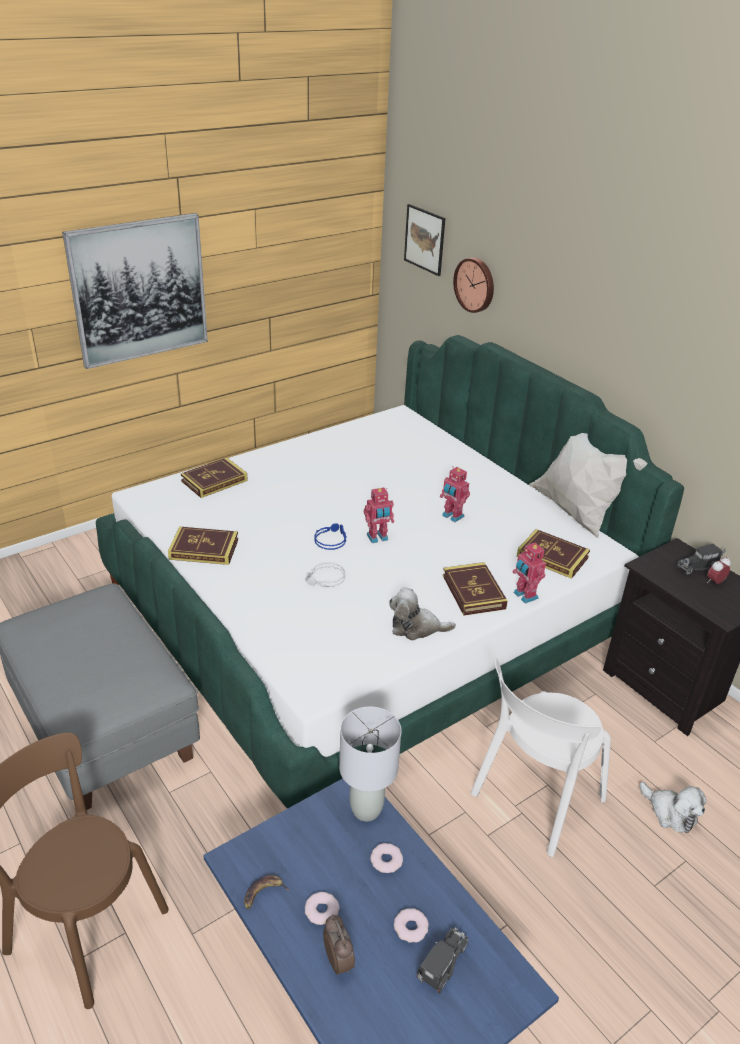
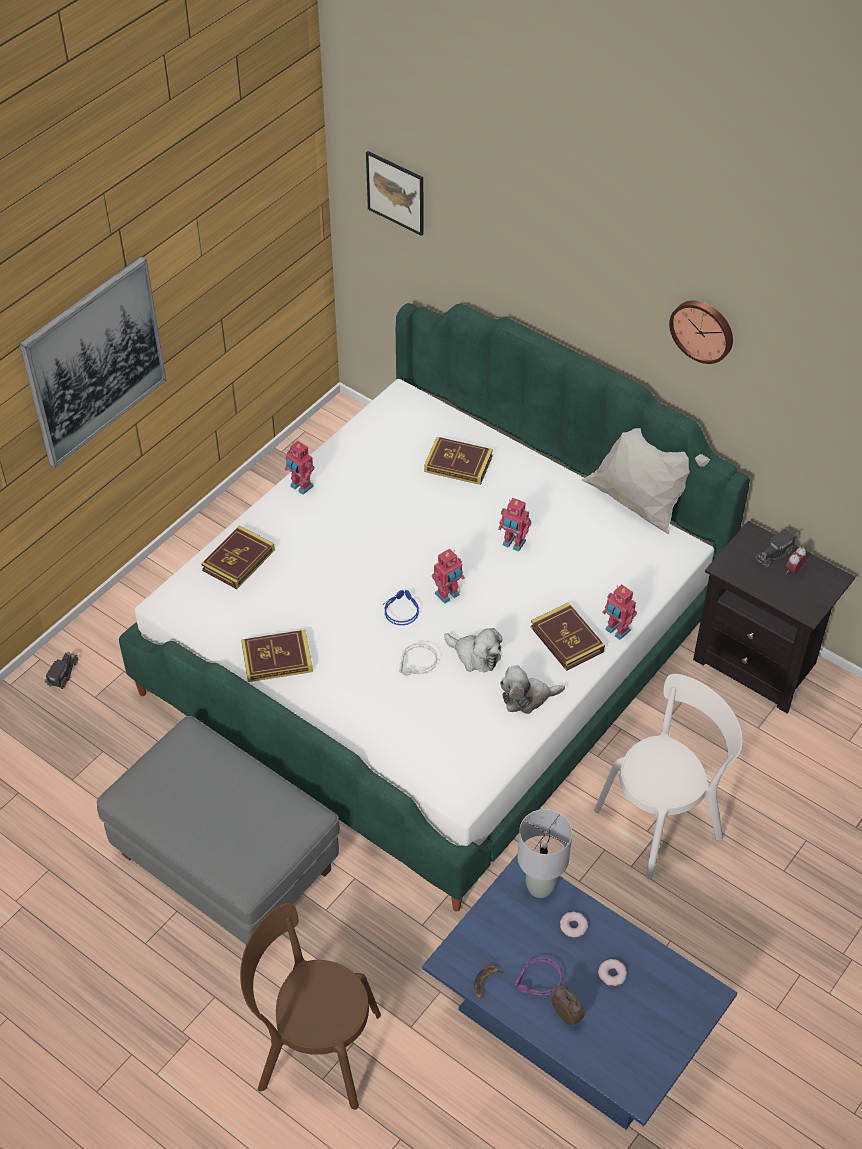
camera: 15 degrees left, 15 degrees up
donut [305,892,340,925] -> purple headphones [515,957,562,998]
toy truck [416,928,468,993] -> toy truck moved to [45,651,78,689]
wall clock [453,258,494,313] -> wall clock moved to [669,301,733,364]
white chair [471,658,611,857] -> white chair turned 150 degrees counterclockwise [594,674,743,879]
book [517,529,590,579] -> book moved to [424,437,493,485]
plush toy [640,782,706,833] -> plush toy moved to [444,628,503,672]
none -> toy robot [284,441,315,495]

